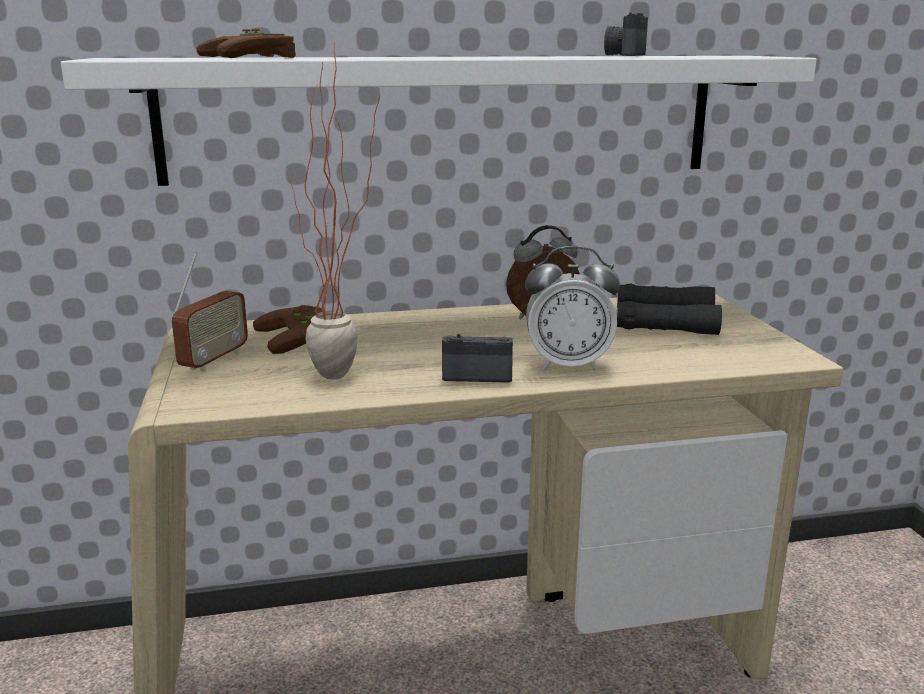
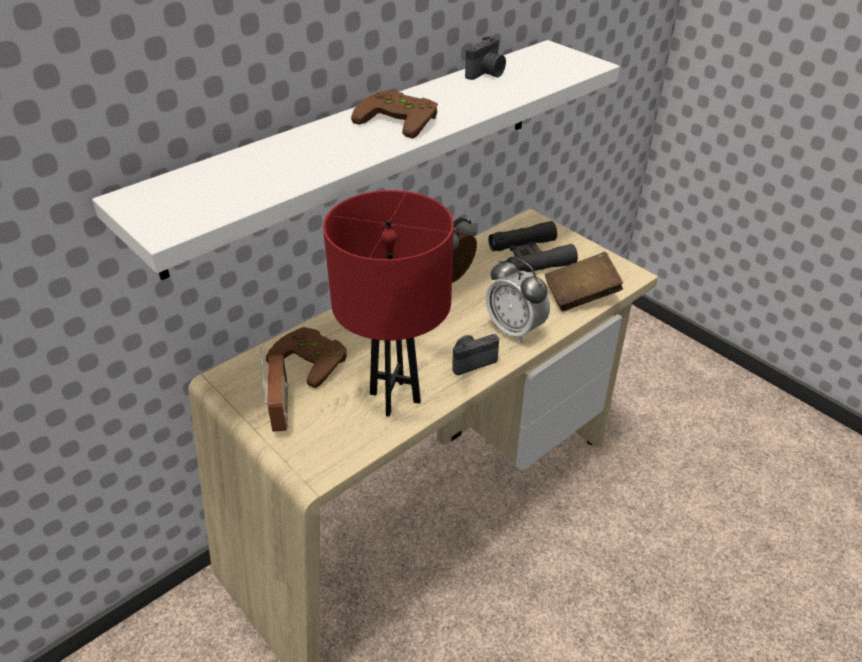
camera: 30 degrees left, 20 degrees up
brown game controller [197,29,296,58] -> brown game controller moved to [351,91,438,139]
potted plant [289,43,379,380] -> red table lamp [323,190,454,417]
alarm clock [525,246,620,371] -> alarm clock turned 75 degrees clockwise [486,257,550,343]
camera [604,13,648,56] -> camera turned 135 degrees counterclockwise [465,36,506,80]
none -> brown book [545,252,623,311]

